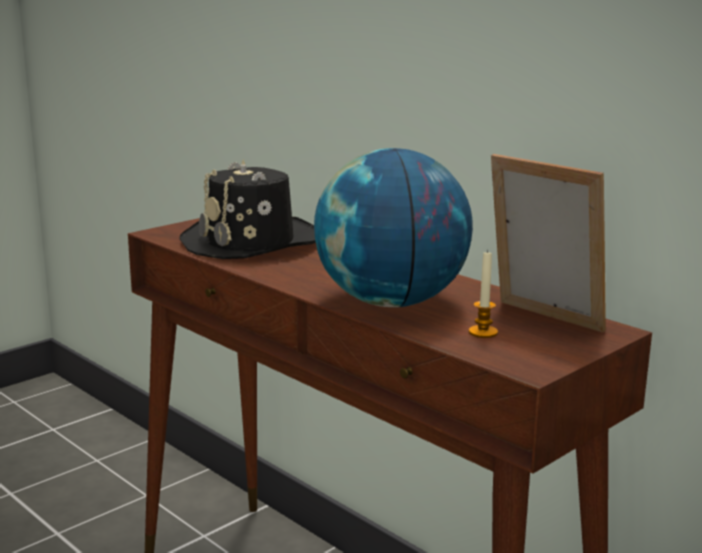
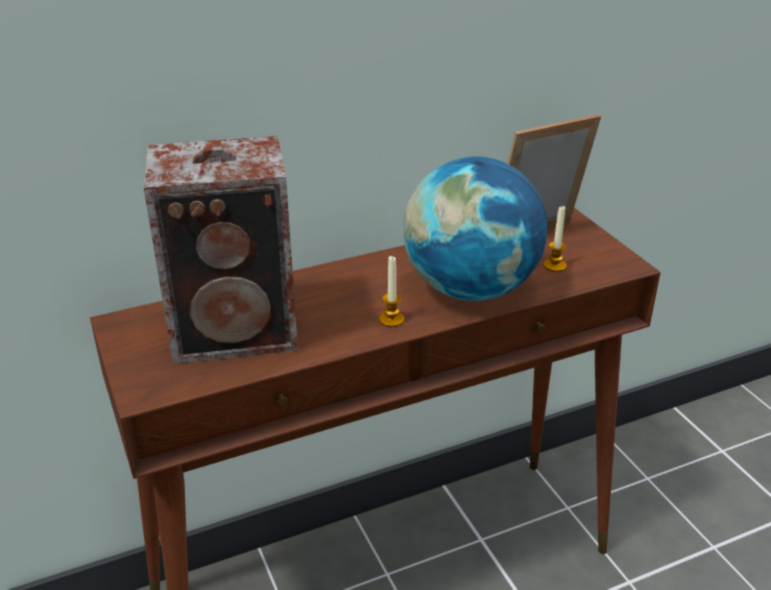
camera: 70 degrees left, 15 degrees up
black hat [179,159,316,259] -> speaker [144,136,298,364]
none -> candle [379,256,404,327]

